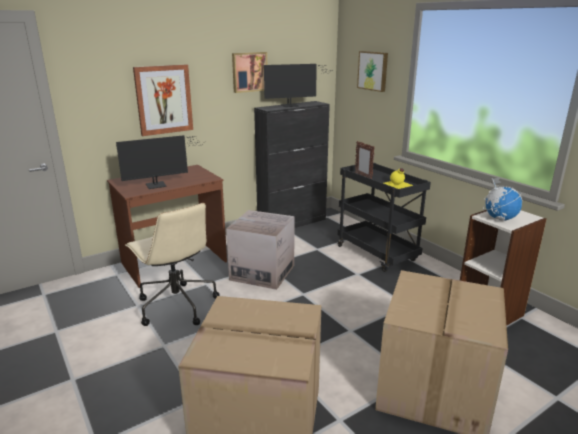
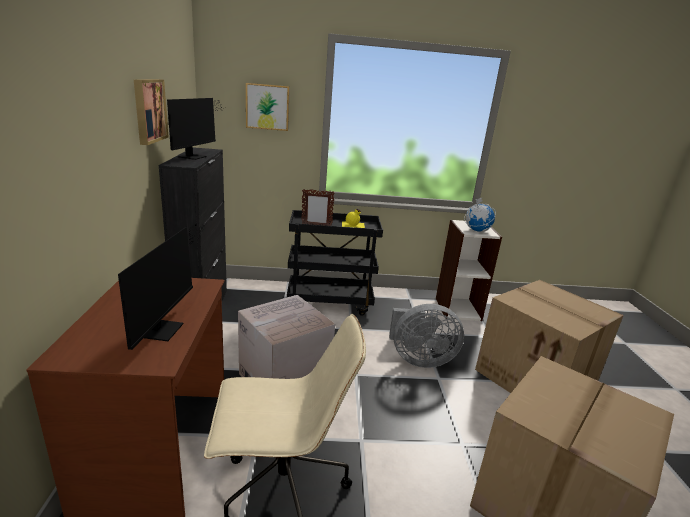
camera: 60 degrees left, 0 degrees up
picture [133,64,193,136] -> none
none -> grey fan [389,304,464,368]

